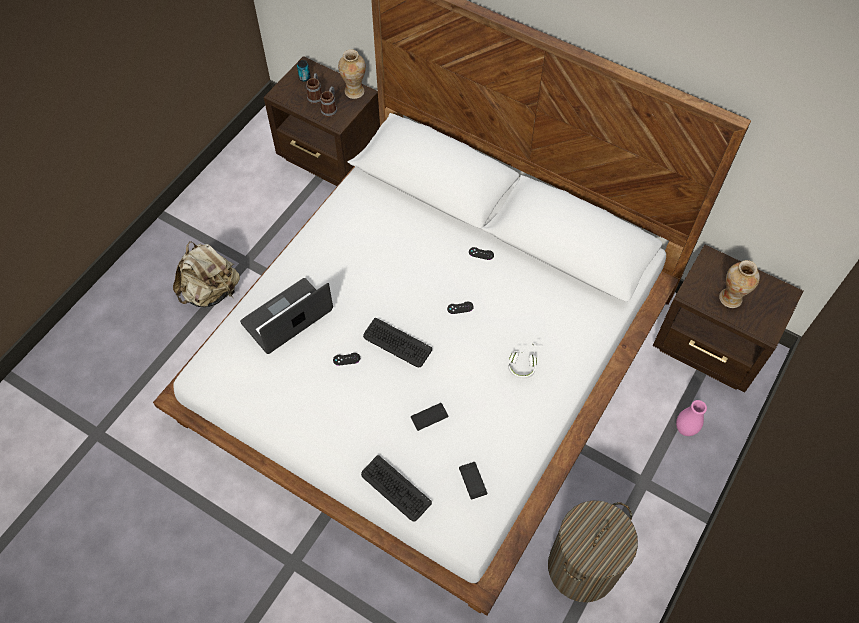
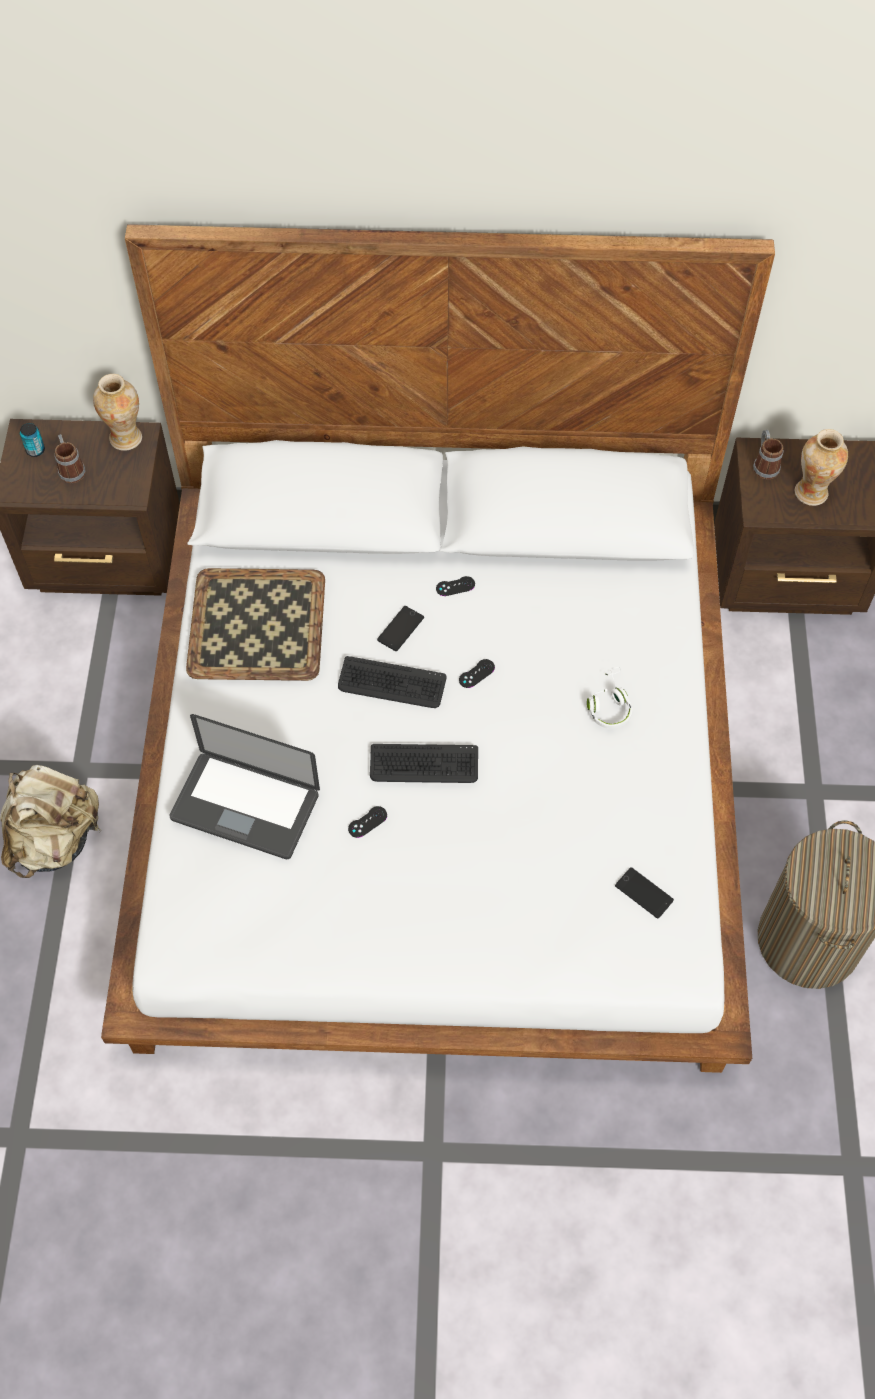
camera: 30 degrees left, 0 degrees up
laptop [240,278,333,354] -> laptop turned 90 degrees counterclockwise [169,714,320,859]
mug [320,87,337,117] -> mug moved to [753,430,784,479]
keyboard [361,455,432,521] -> keyboard moved to [338,656,446,708]
phone [411,403,448,431] -> phone moved to [377,606,424,651]
pink vase [676,400,707,436] -> none
none -> tray [186,568,325,681]

